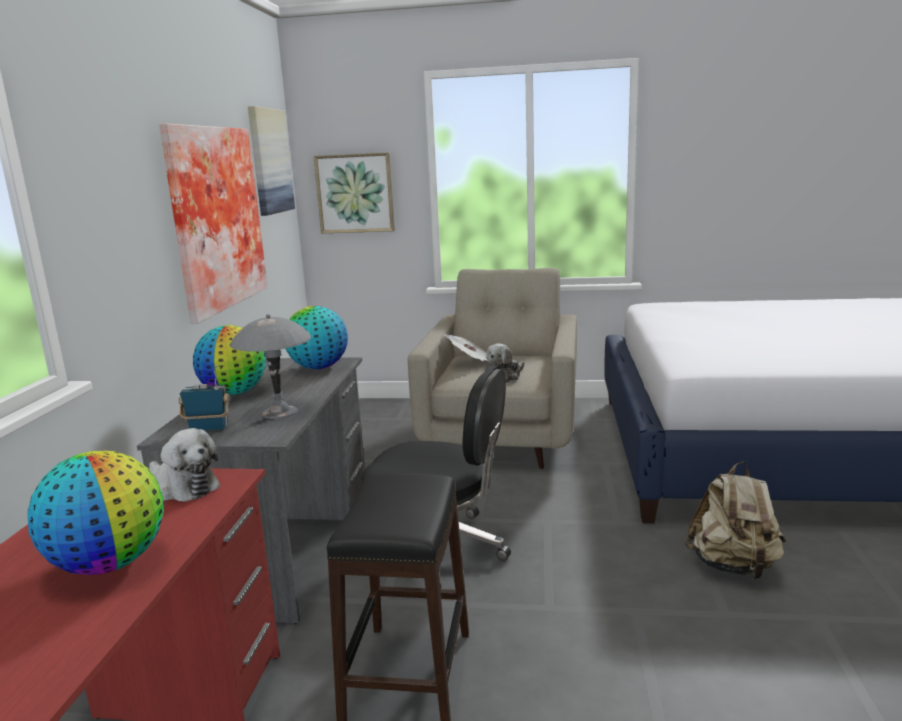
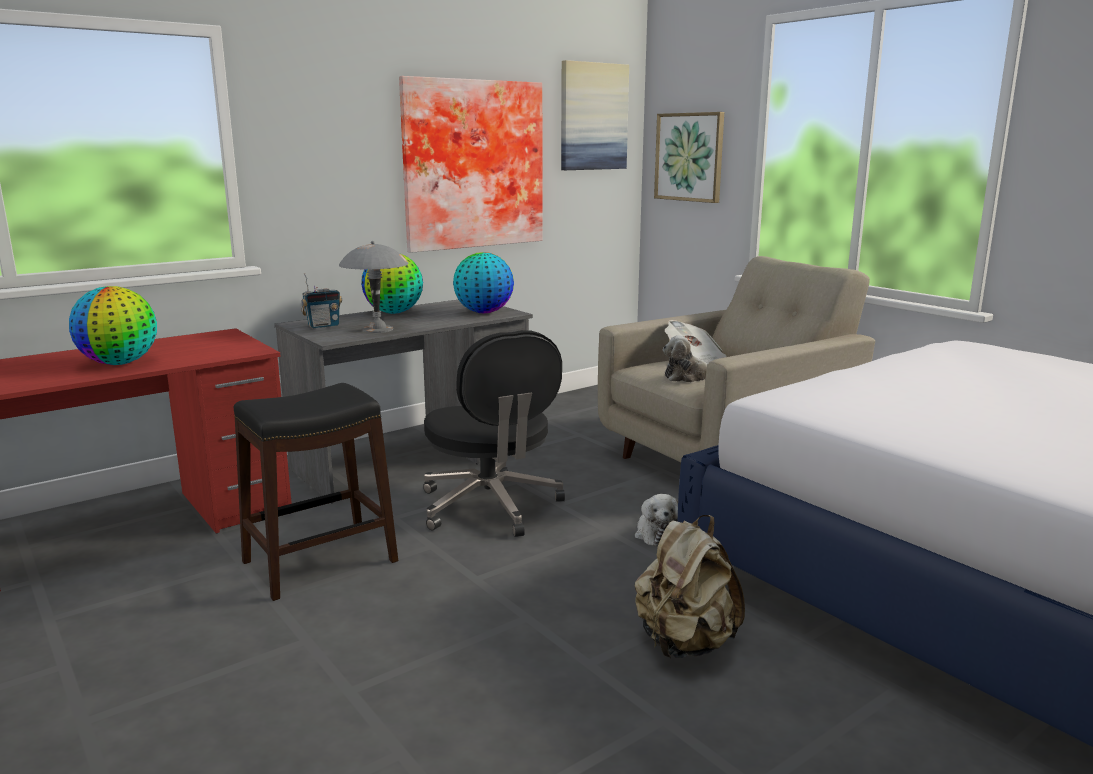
camera: 45 degrees right, 0 degrees up
plush toy [149,428,220,502] -> plush toy moved to [635,494,678,547]
radio [179,365,231,431] -> radio turned 105 degrees clockwise [301,273,342,328]

